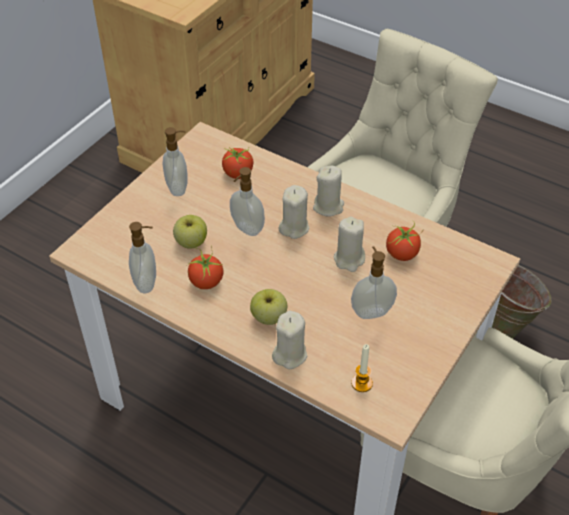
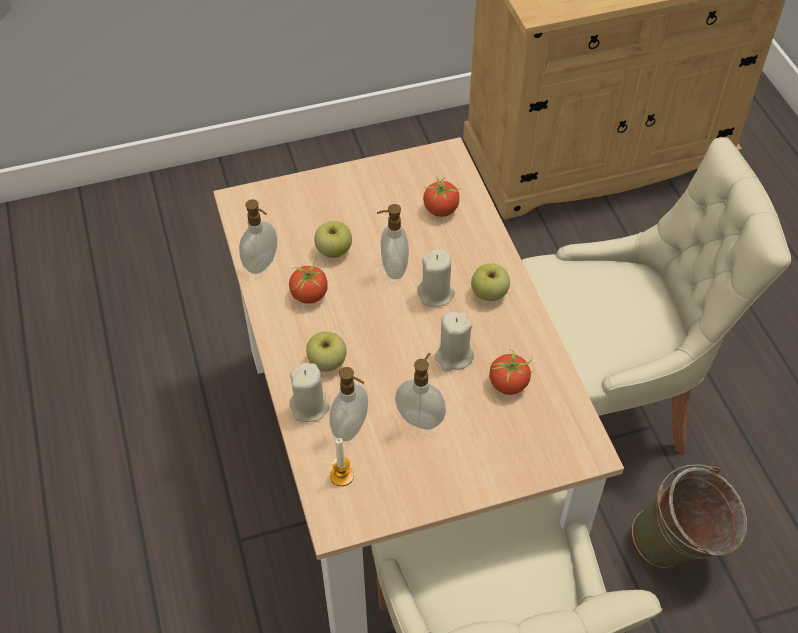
camera: 40 degrees right, 5 degrees up
soap dispenser [163,127,188,196] -> soap dispenser moved to [330,367,368,441]
beige candle [313,166,344,217] -> apple [471,263,510,301]

